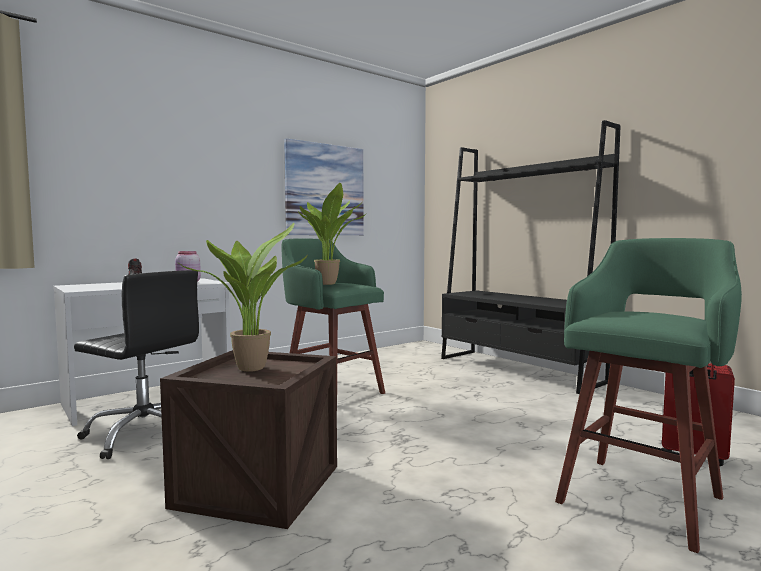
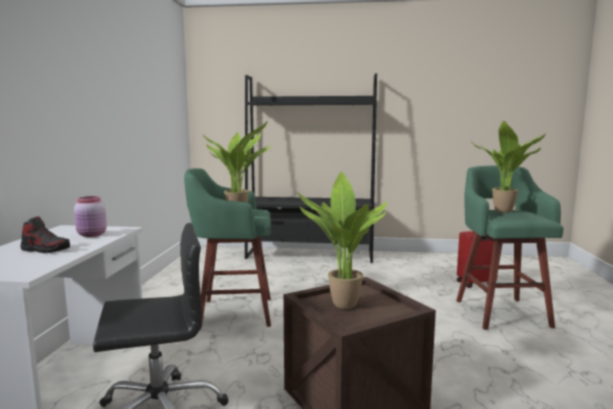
camera: 45 degrees left, 5 degrees up
picture [284,138,364,236] -> none
none -> potted plant [472,121,546,213]

